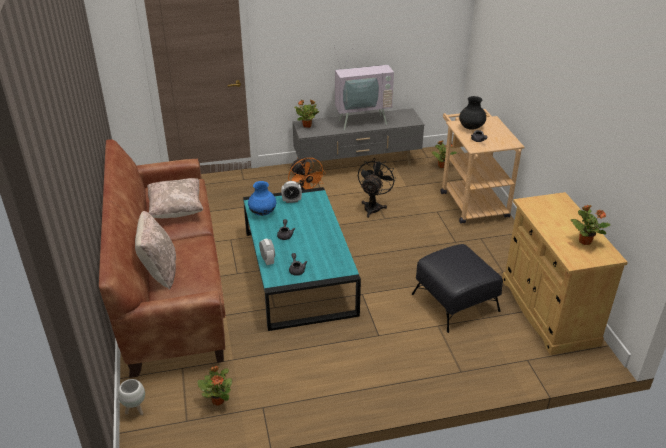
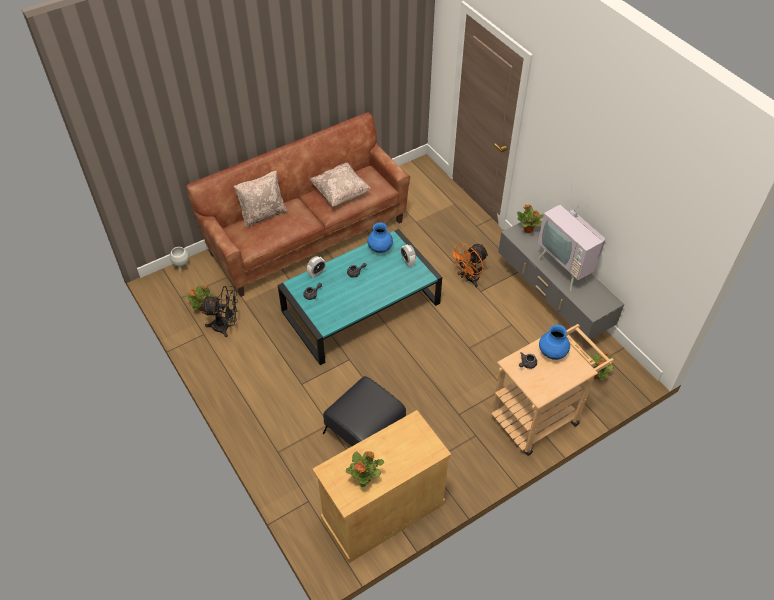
camera: 70 degrees right, 15 degrees up
black fan [358,157,396,218] -> black fan moved to [201,286,238,337]
black vase [459,96,486,130] -> blue vase [539,325,570,360]

